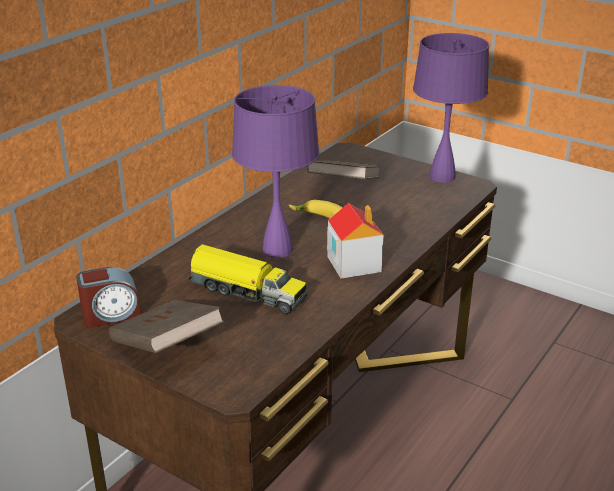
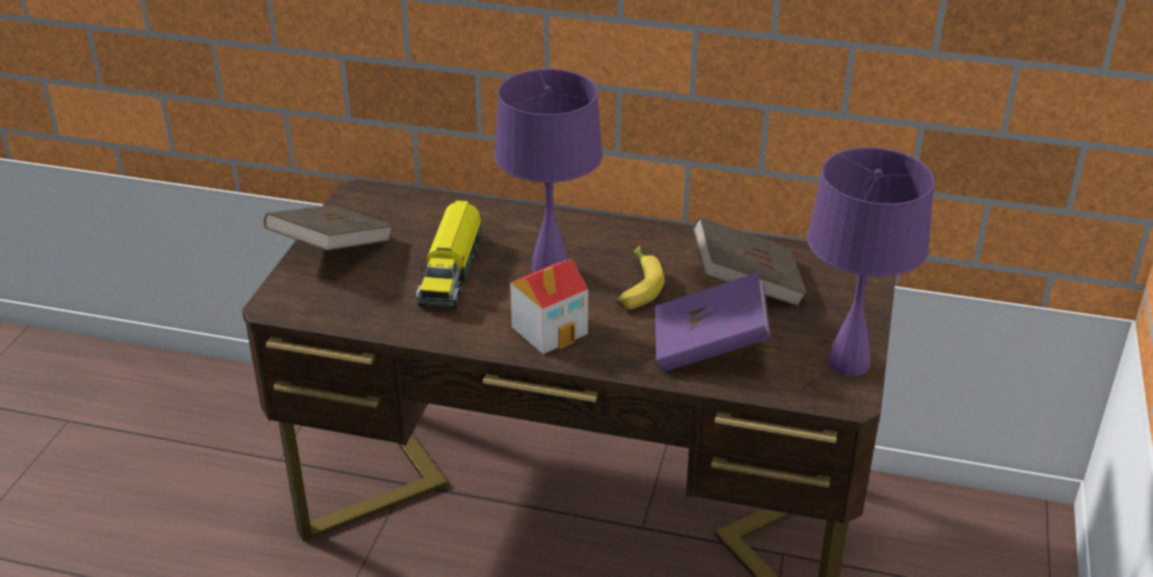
camera: 70 degrees right, 5 degrees up
alarm clock [76,267,141,328] -> none
none -> purple book [655,272,771,372]

